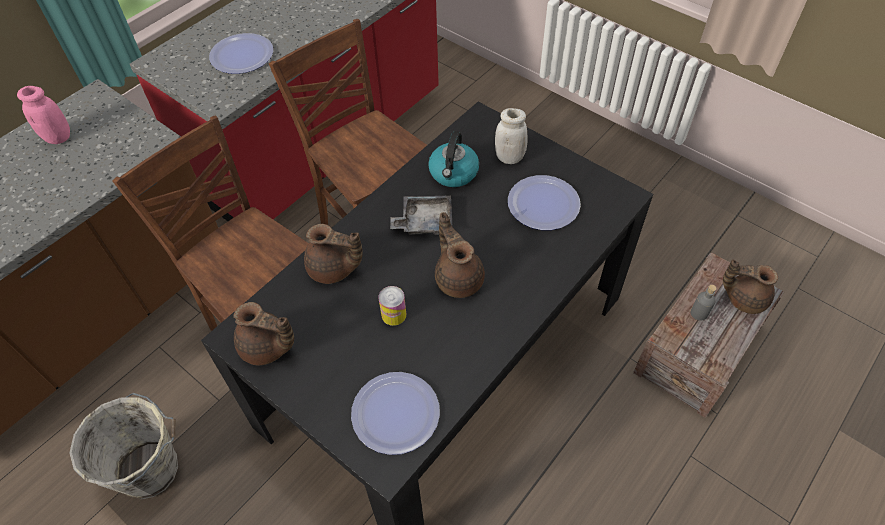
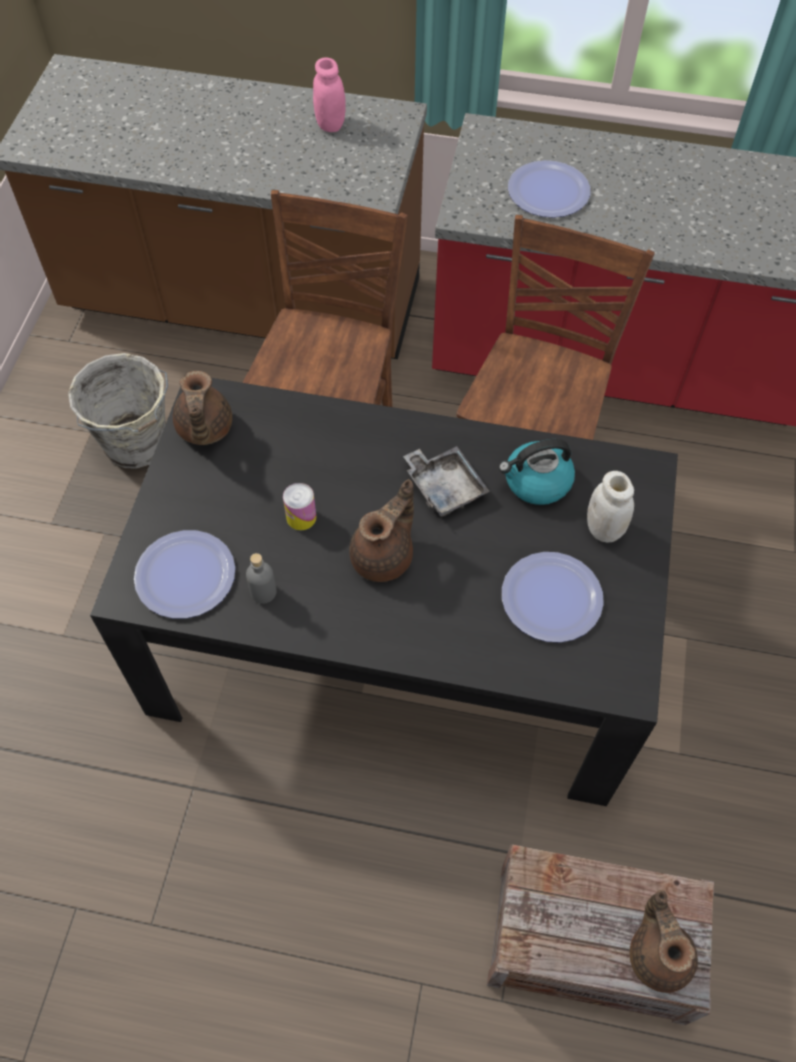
camera: 60 degrees right, 5 degrees up
brown teapot [304,224,363,284] -> none
grey bottle [690,285,717,321] -> grey bottle moved to [246,553,276,604]

